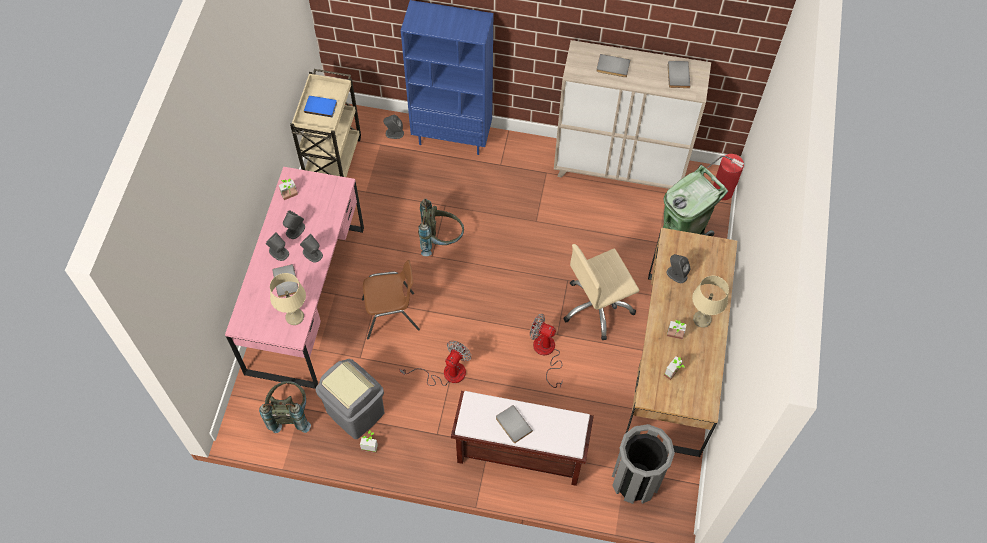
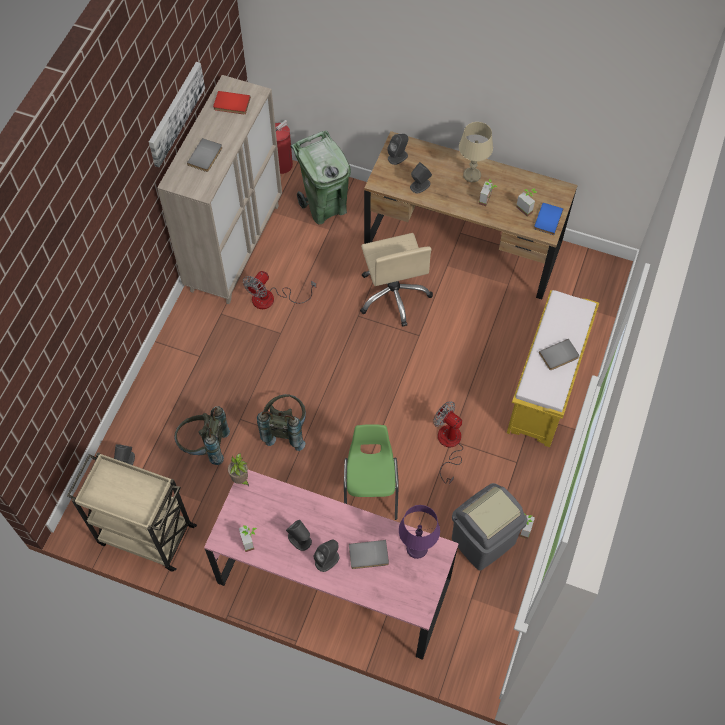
camera: 80 degrees left, 0 degrees up
grey backpack [259,381,311,433] -> grey backpack moved to [174,406,230,465]
beige table lamp [270,273,306,325] -> purple table lamp [399,505,440,559]
grey speaker [300,234,323,263] -> grey speaker moved to [387,134,408,165]
blue book [304,96,337,117] -> blue book moved to [534,203,563,235]
brown chair [362,260,420,340] -> green chair [344,424,399,520]
blue bookcase [401,0,493,155] -> none
brown bench [451,391,594,486] -> yellow bench [507,290,599,447]
fan [530,314,563,388] -> fan moved to [243,271,316,309]
grey trash can [612,424,675,504] -> none
grey book [668,61,690,88] -> red book [213,91,251,114]
none -> picture [149,62,205,167]
none -> potted plant [228,453,249,487]

